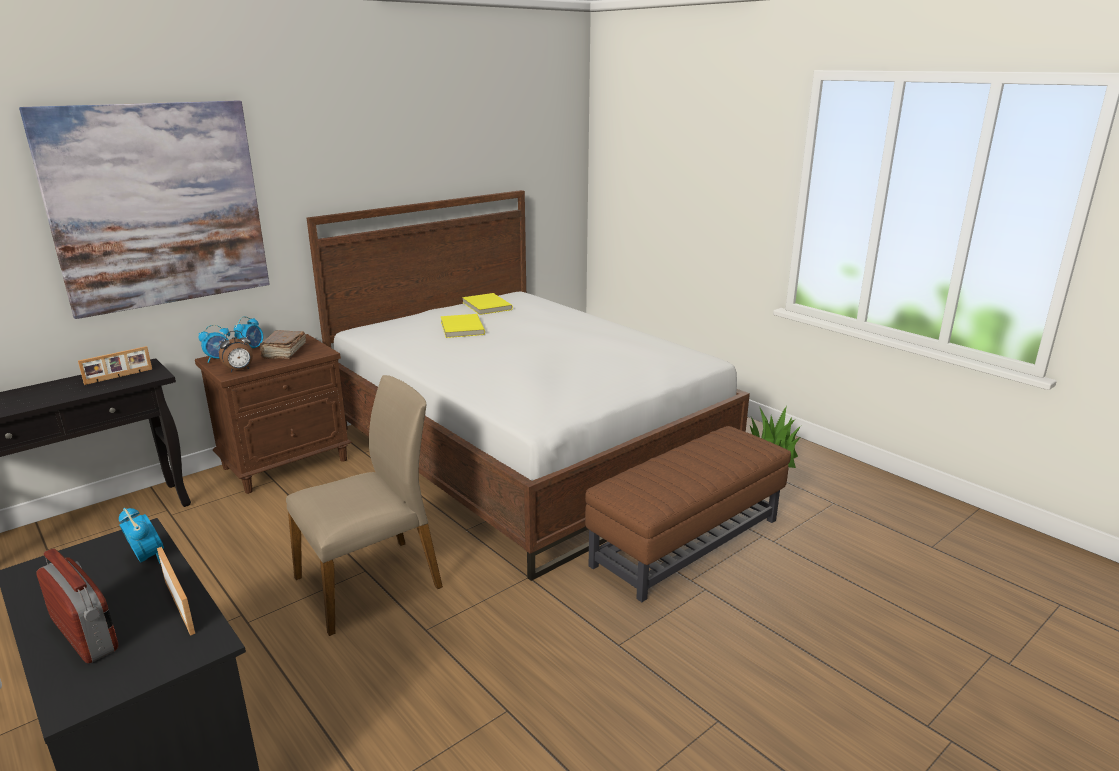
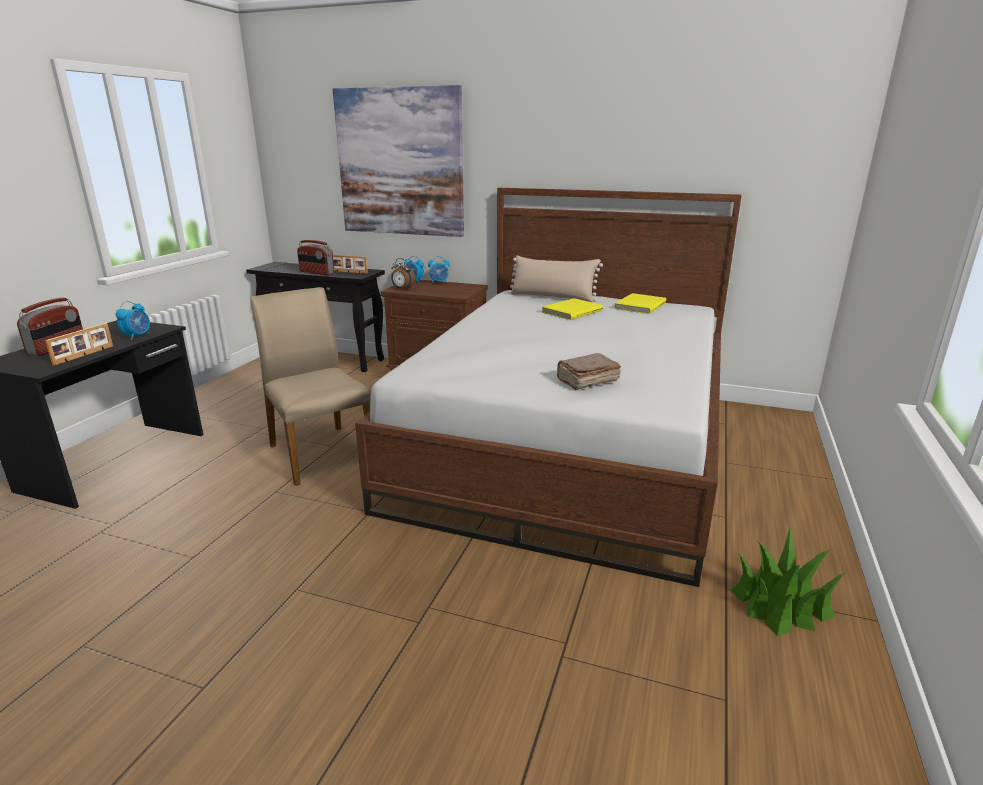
camera: 60 degrees right, 0 degrees up
brown book [260,330,306,359] -> brown book moved to [556,353,621,390]
beige chair [286,375,443,636] -> beige chair turned 150 degrees counterclockwise [250,287,371,486]
brown ottoman [585,426,791,602] -> none
none -> radio [297,240,334,275]
none -> beige pillow [508,255,603,303]

